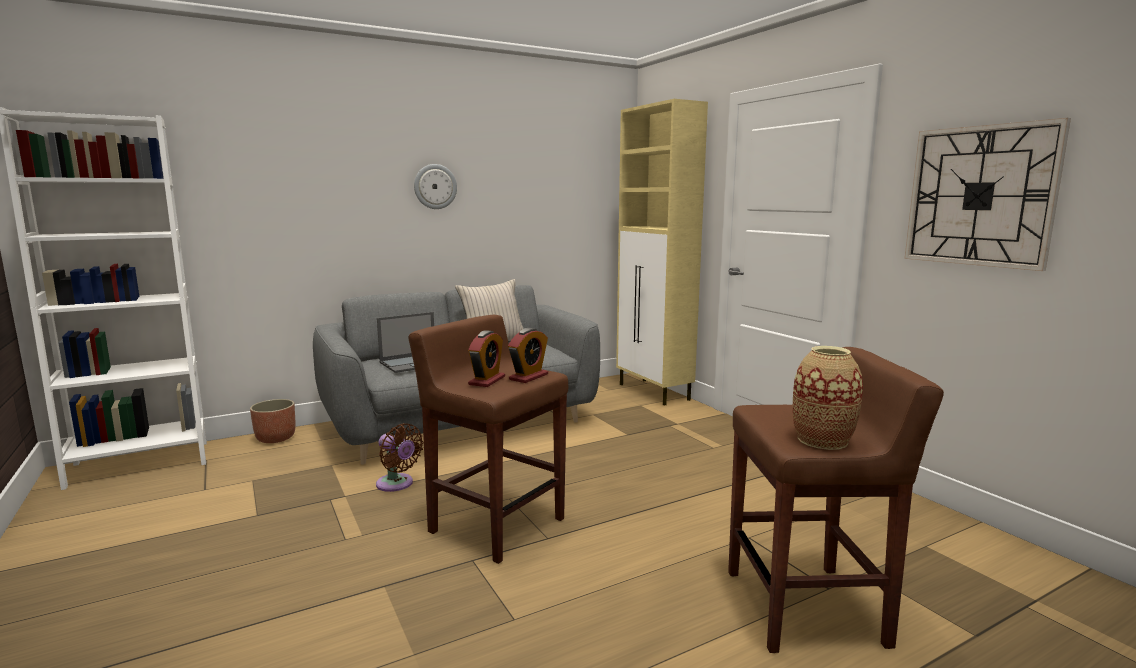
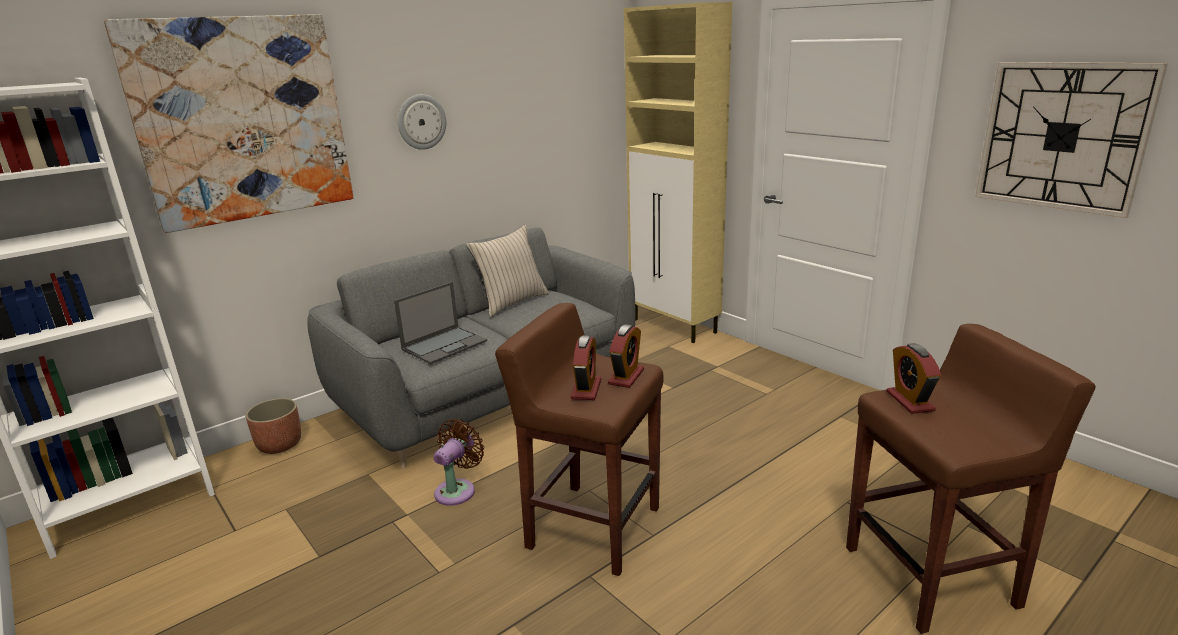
camera: 10 degrees left, 10 degrees up
brown fan [376,423,423,492] -> brown fan turned 90 degrees counterclockwise [434,419,484,506]
vase [793,346,863,450] -> none
none -> picture [104,14,354,233]
none -> alarm clock [886,343,941,414]

